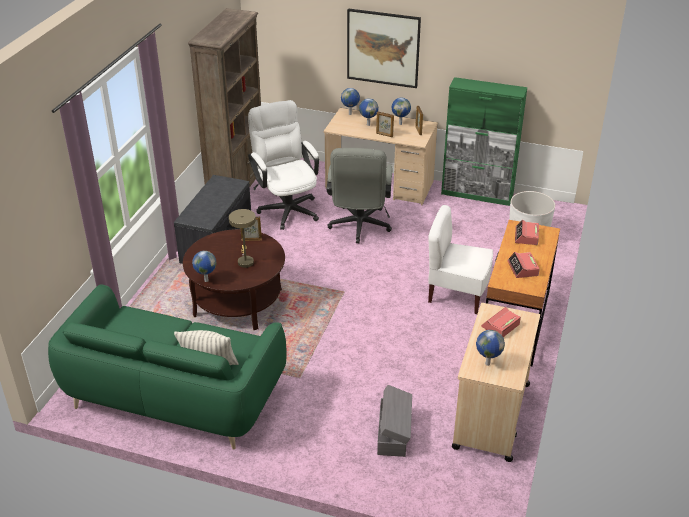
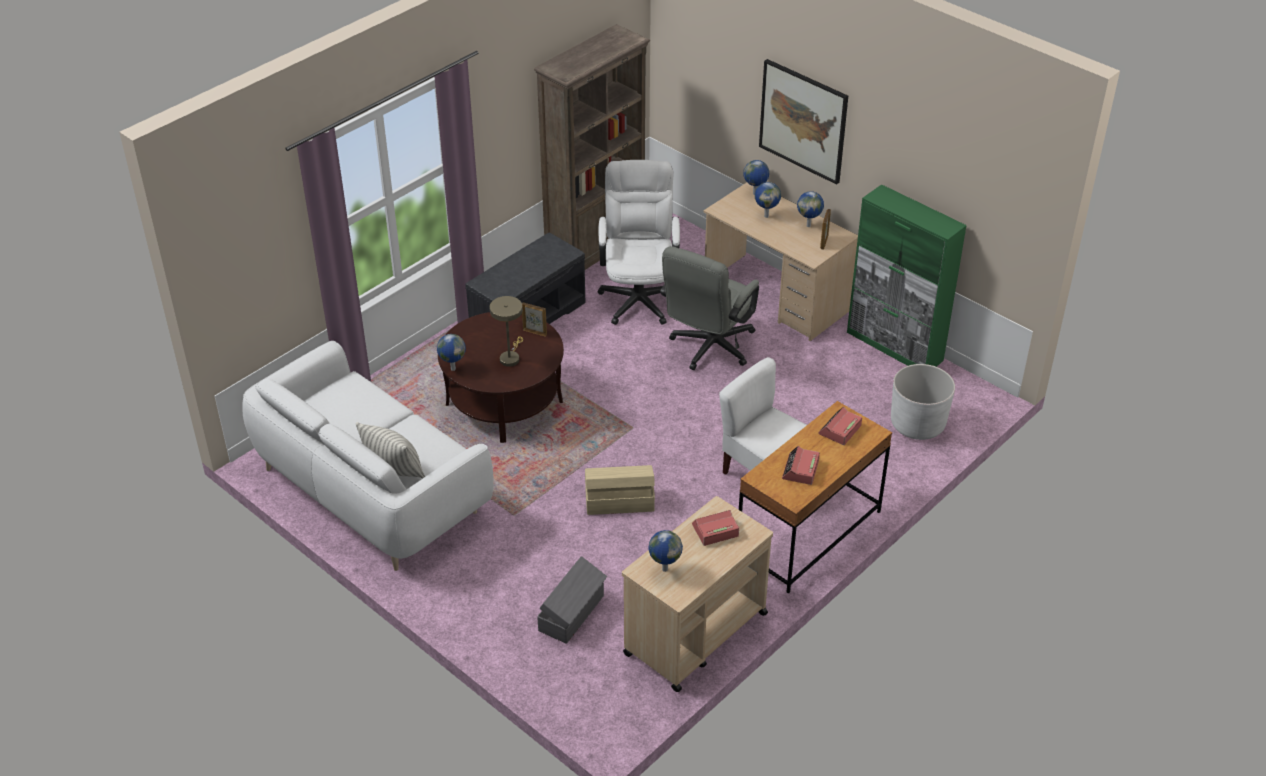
camera: 25 degrees right, 5 degrees up
green sofa [48,284,286,450] -> white sofa [242,341,494,571]
picture frame [376,112,394,137] -> none
none -> beige storage box [585,465,655,515]

